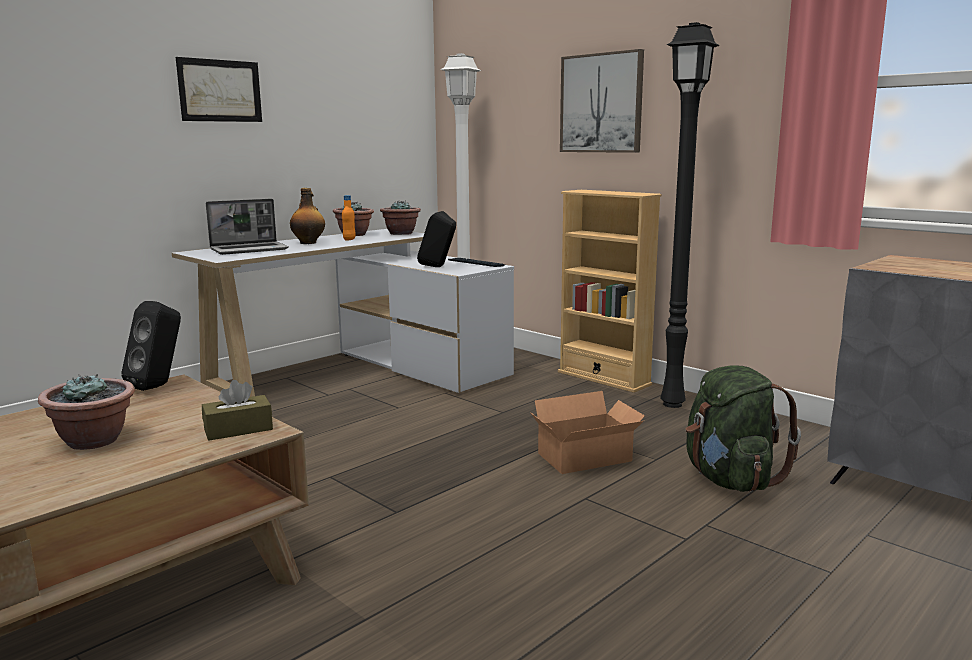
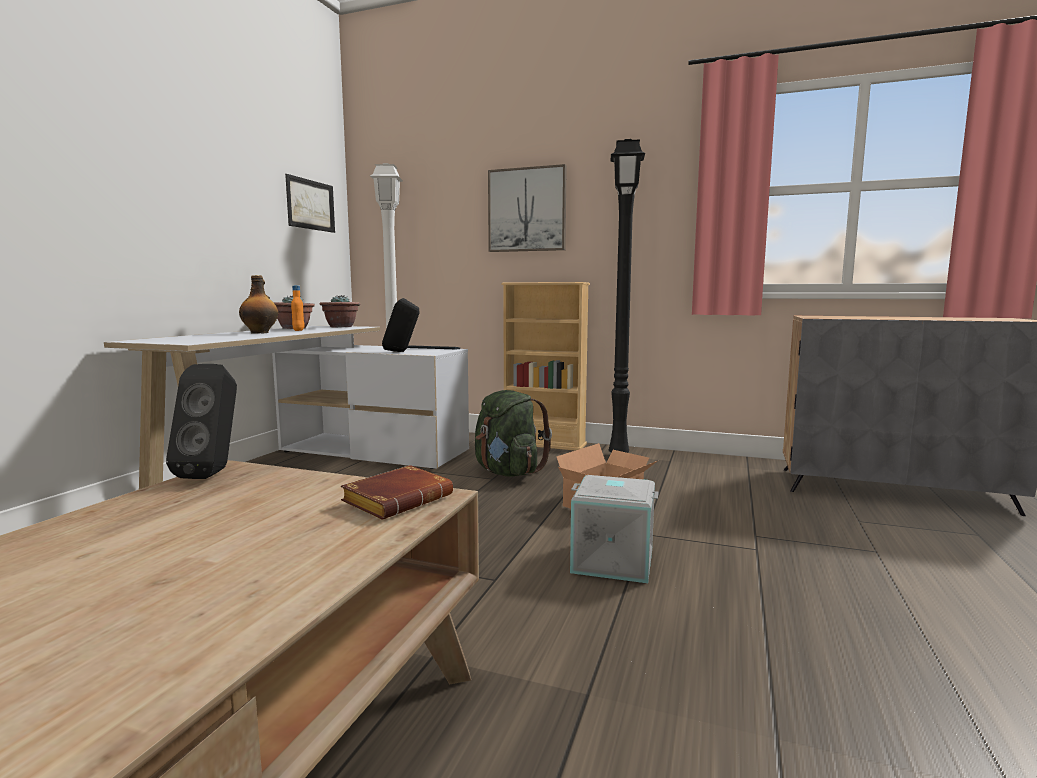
camera: 25 degrees left, 5 degrees down
potted plant [38,374,135,450] -> none
picture [176,57,262,122] -> picture moved to [285,174,335,233]
brown tissue box [202,380,273,441] -> brown book [341,465,453,519]
laptop [206,199,289,255] -> none
green backpack [686,365,801,492] -> green backpack moved to [475,390,552,477]
none -> grey storage box [570,475,659,583]

